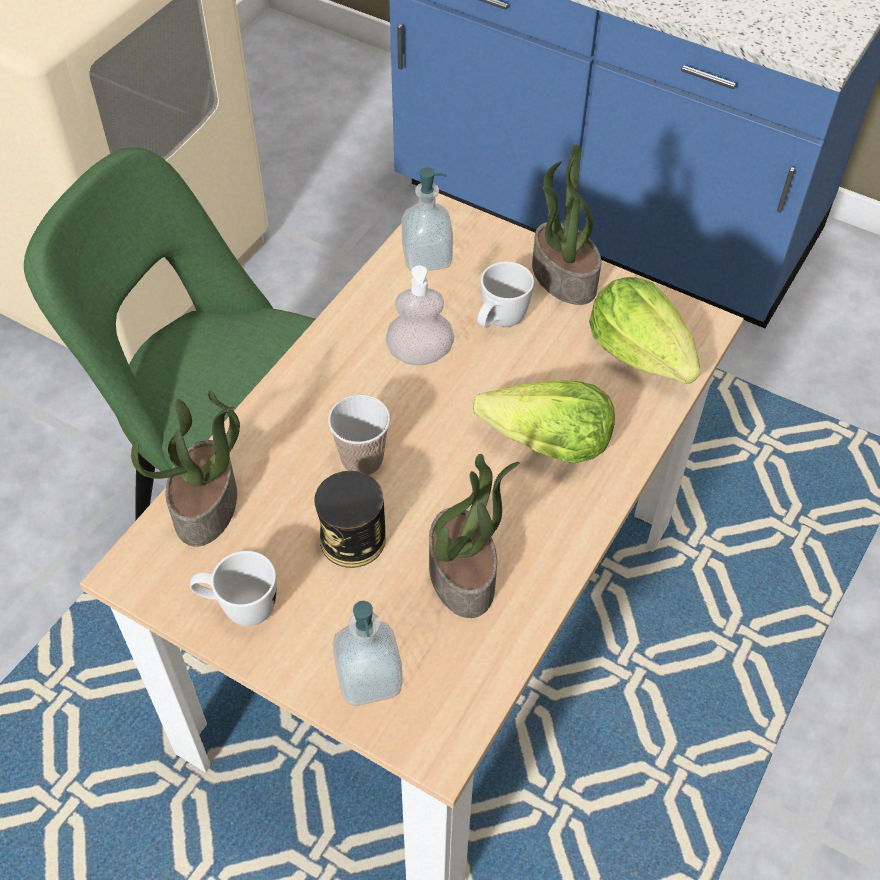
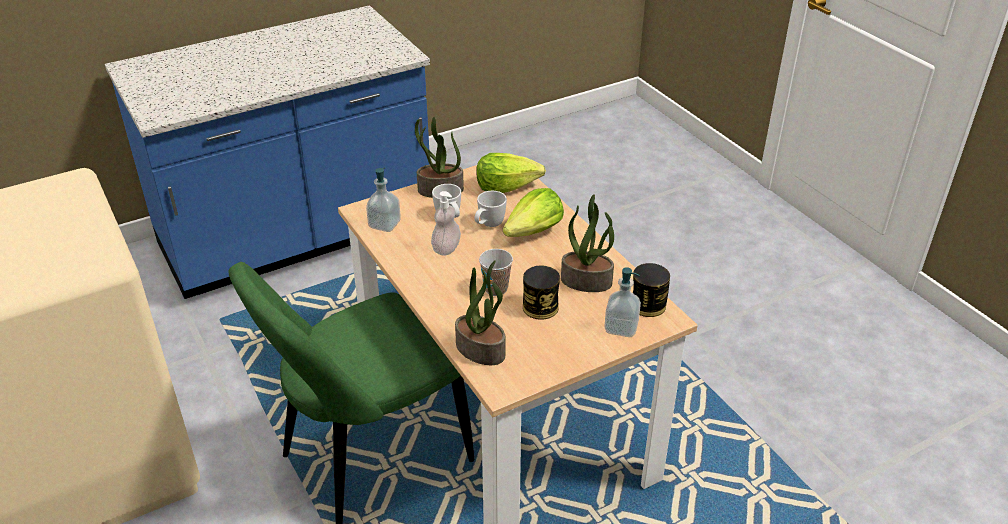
camera: 60 degrees left, 15 degrees down
white mug [190,551,277,626] -> white mug moved to [474,191,507,227]
none -> can [633,263,670,317]

